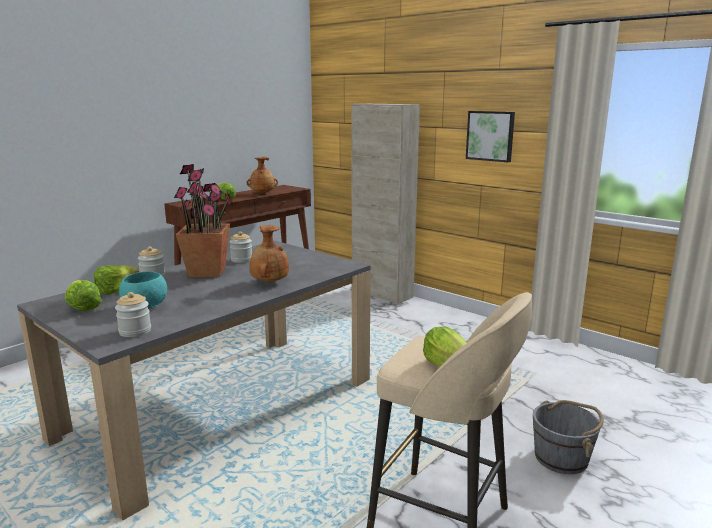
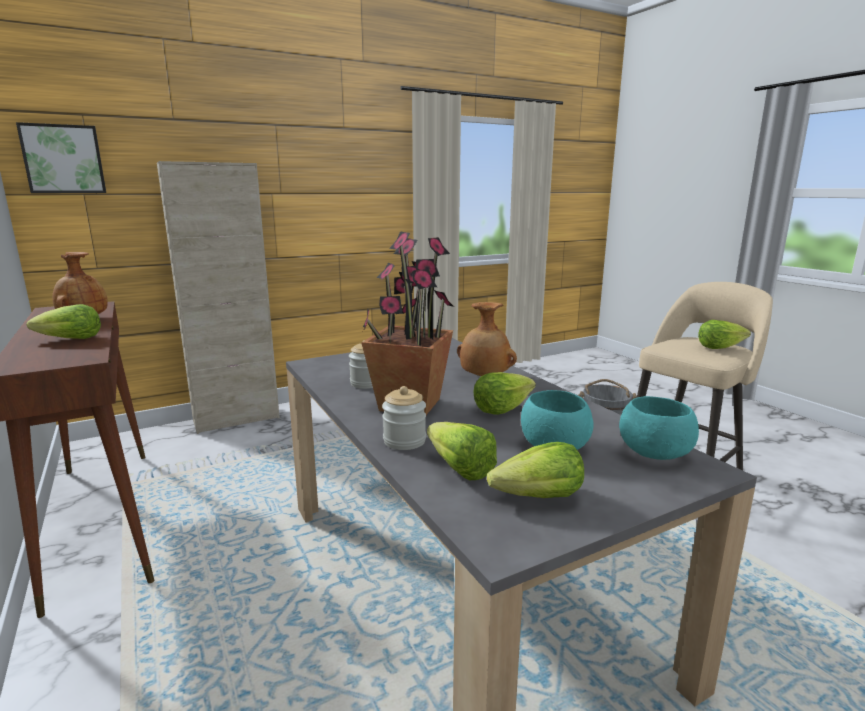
camera: 70 degrees left, 0 degrees up
jar [115,292,151,337] -> turquoise bowl [619,396,699,460]
picture [466,111,515,162] -> picture moved to [16,122,106,193]
none -> lettuce [473,372,536,415]

